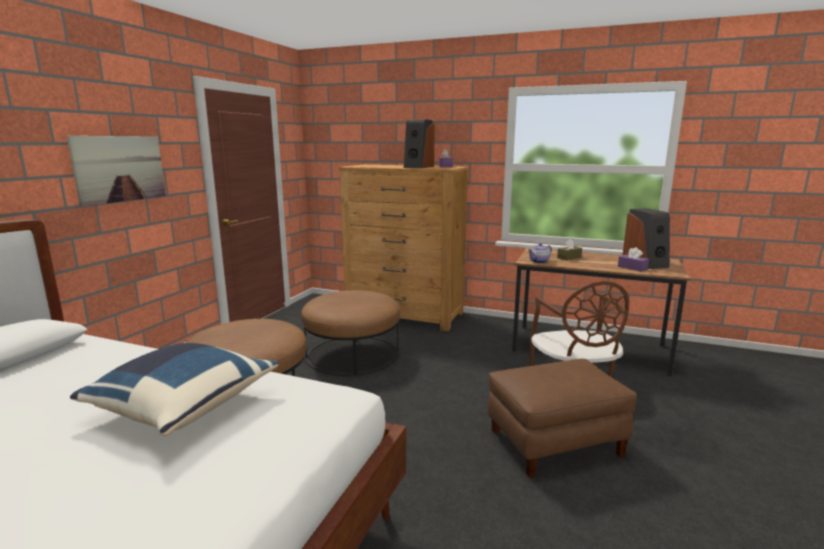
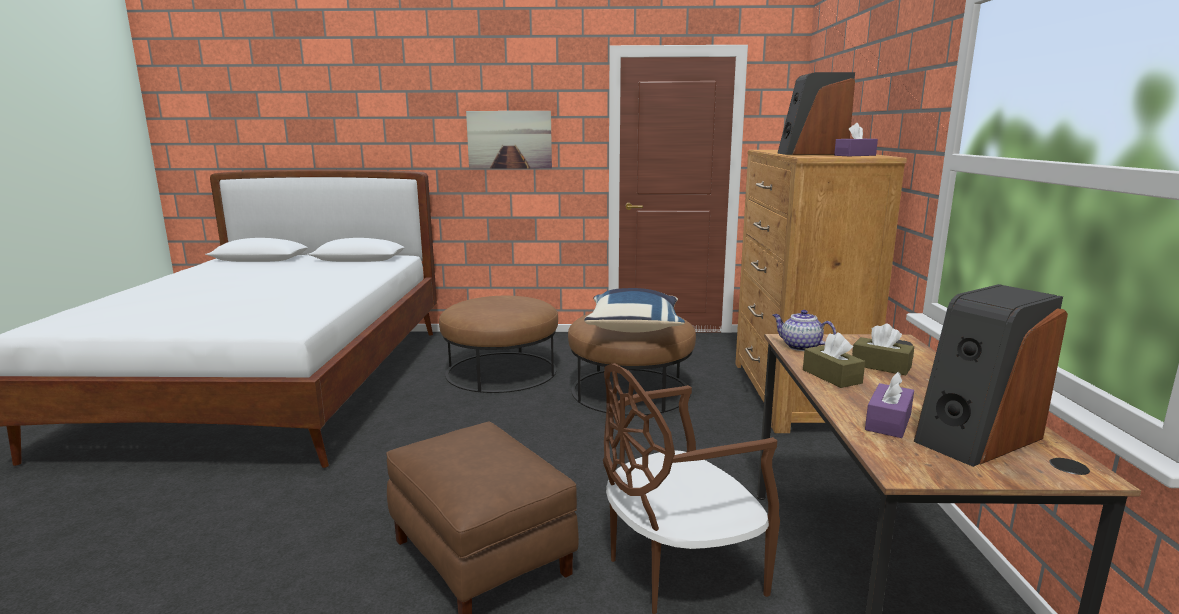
camera: 70 degrees right, 0 degrees up
blue pillow [70,342,278,436] -> blue pillow moved to [584,288,685,333]
none -> brown tissue box [803,332,865,388]

